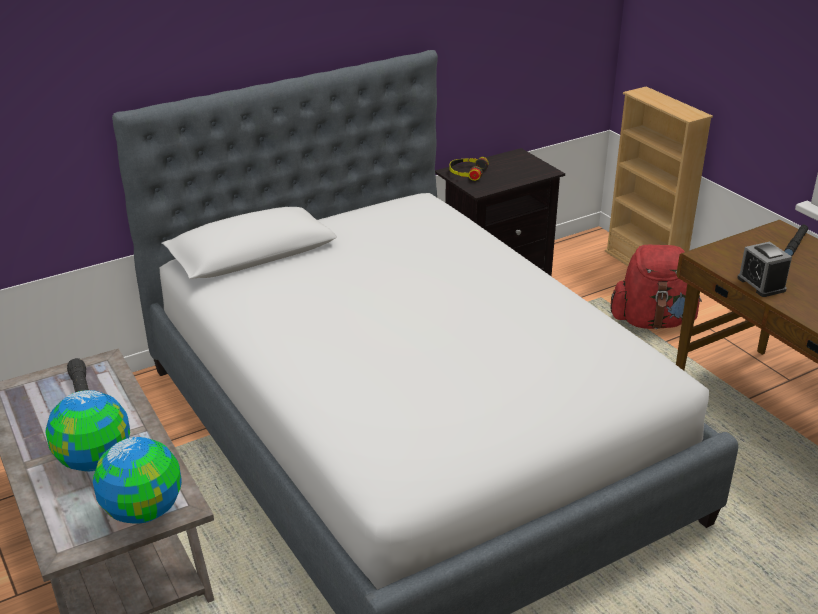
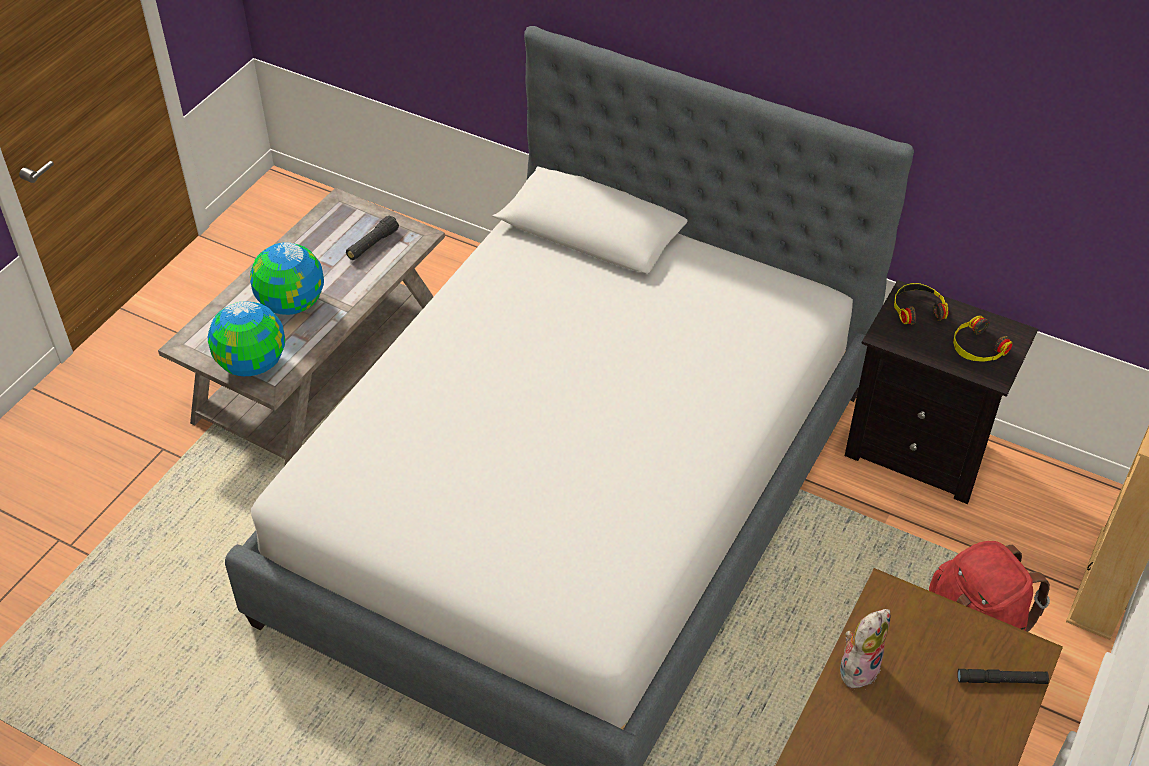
camera: 60 degrees right, 15 degrees up
alarm clock [737,241,792,297] -> plush toy [840,609,890,688]
none -> headphones [953,316,1013,362]

